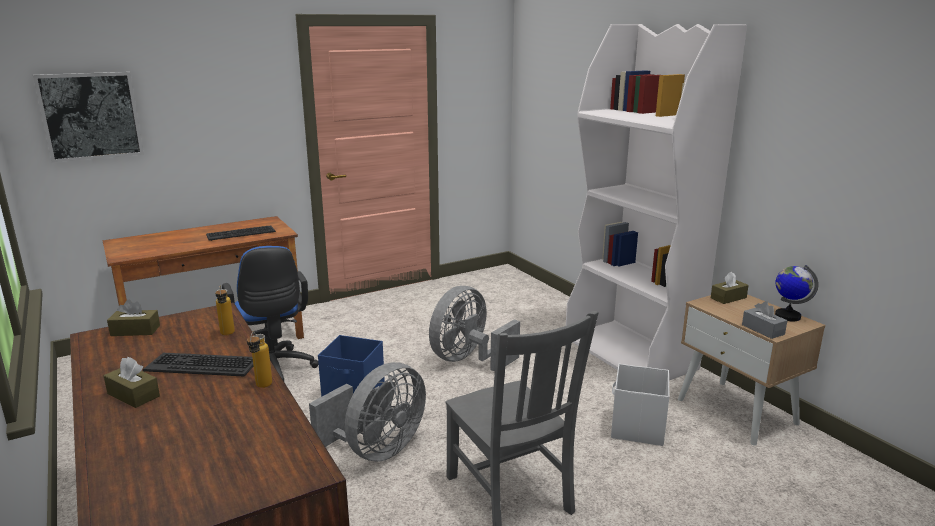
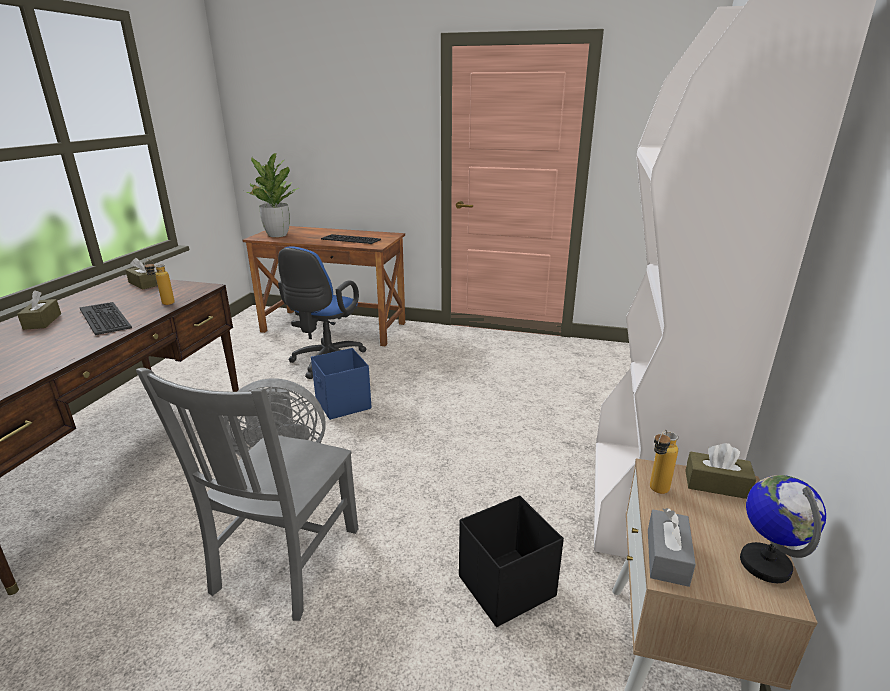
camera: 45 degrees right, 5 degrees up
picture [33,72,144,162] -> none
bottle [247,332,272,388] -> bottle moved to [650,430,678,494]
grey fan [429,286,520,372] -> none
white storage box [611,364,670,446] -> black storage box [459,495,564,627]
none -> potted plant [245,153,299,237]

